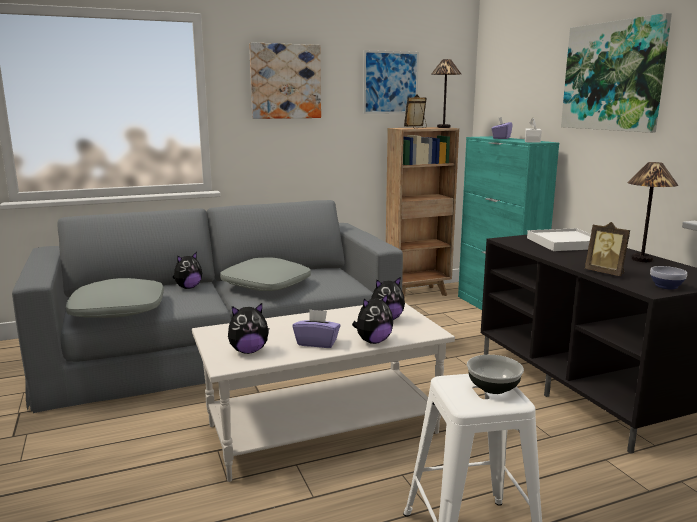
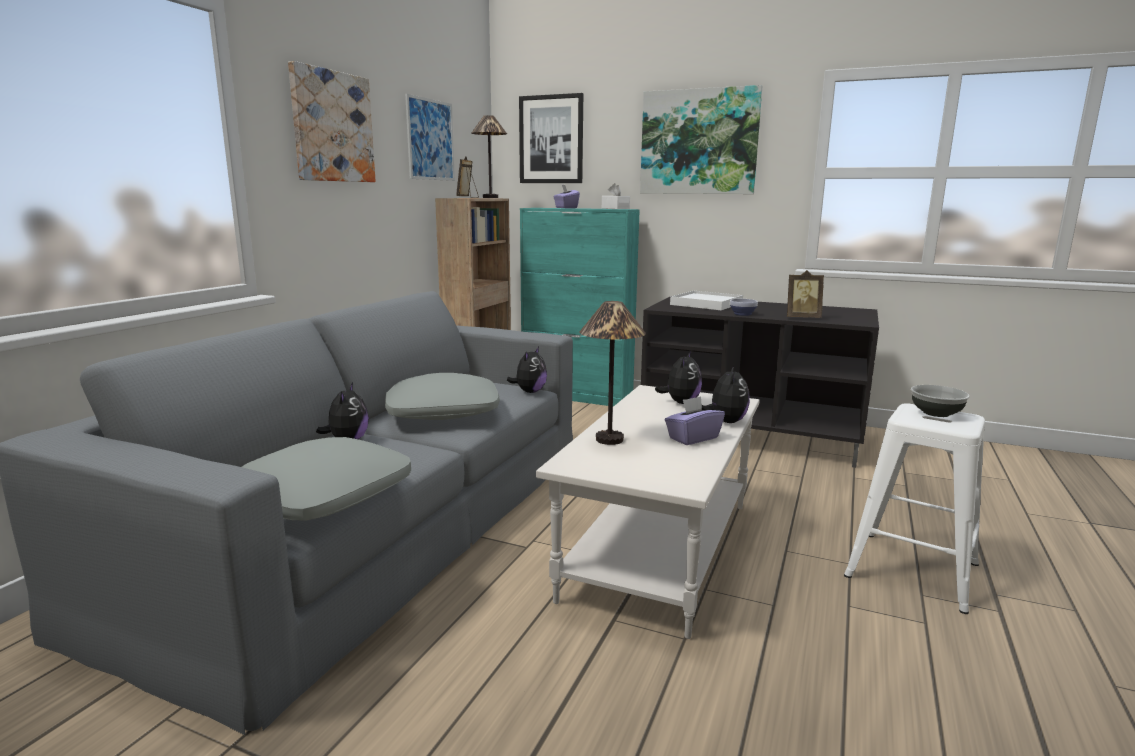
camera: 45 degrees left, 0 degrees up
plush toy [228,303,269,354] -> plush toy moved to [507,347,547,393]
table lamp [627,162,678,262] -> table lamp moved to [580,301,646,445]
bowl [650,266,687,289] -> bowl moved to [730,299,758,316]
none -> picture [519,93,583,183]

